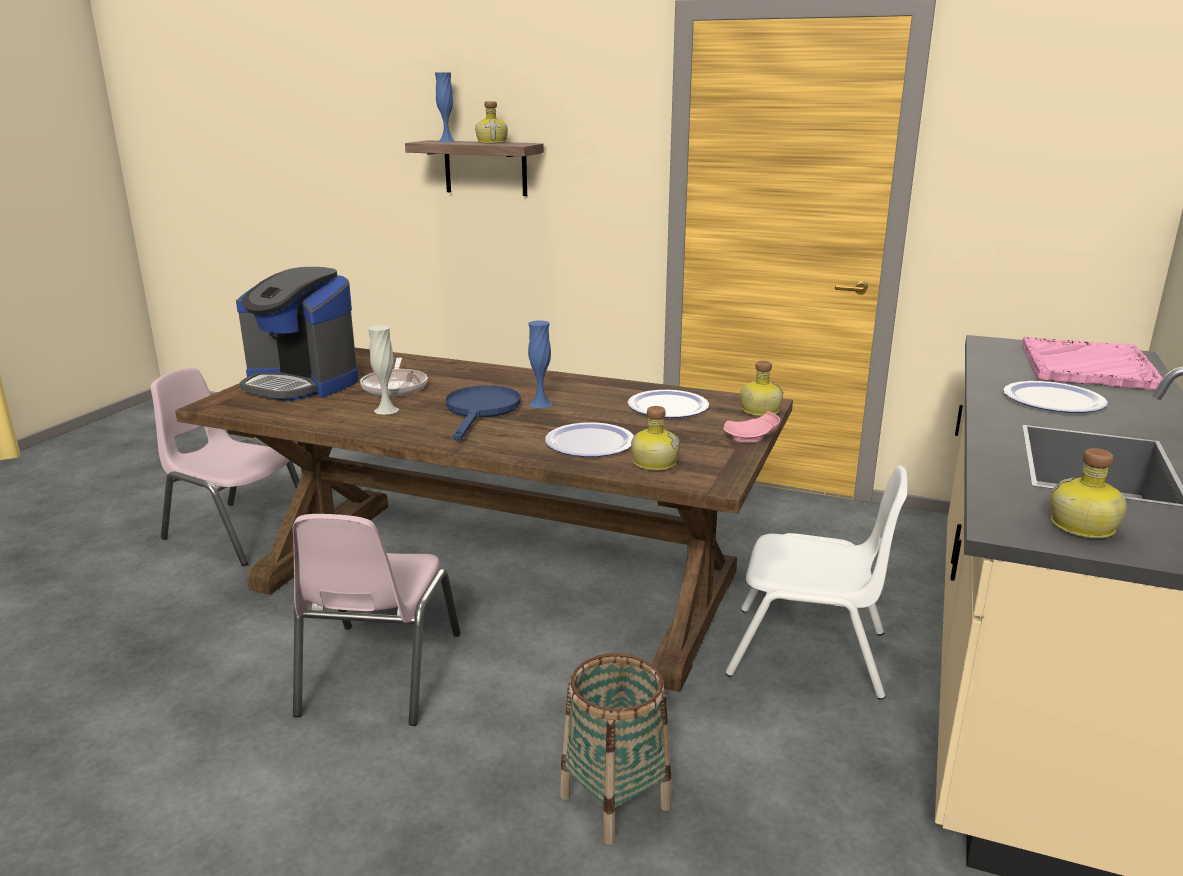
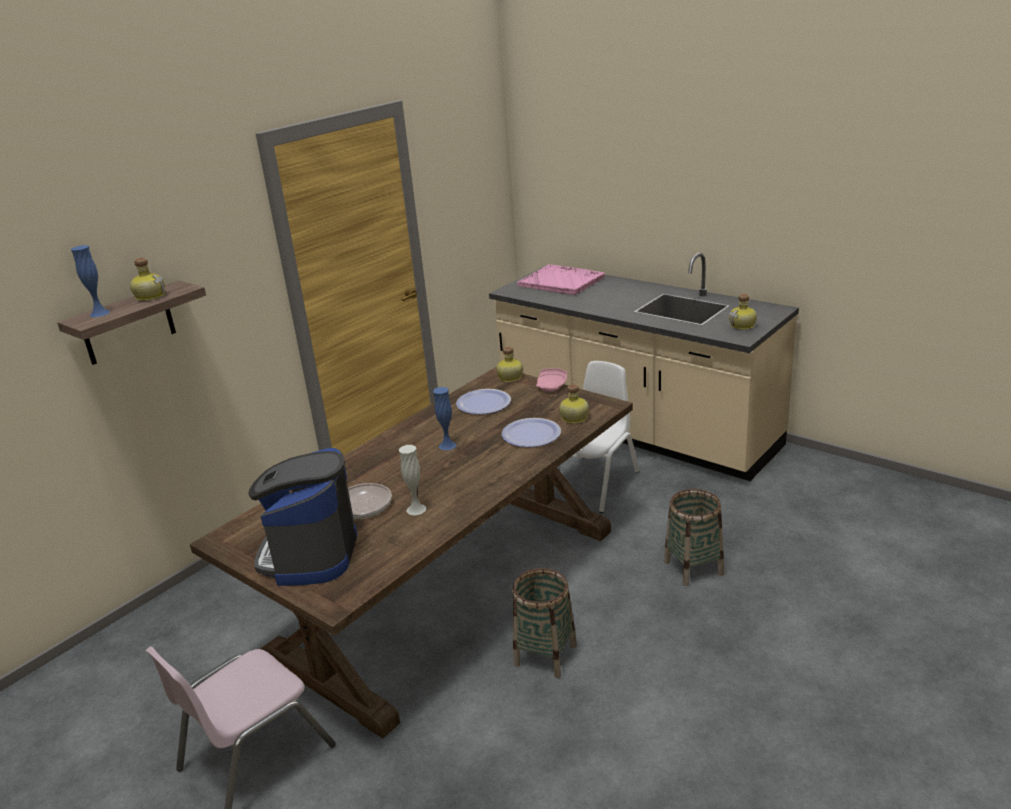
camera: 70 degrees left, 5 degrees up
coffee machine [236,267,359,401] -> coffee machine turned 135 degrees clockwise [248,448,357,586]
pink chair [293,514,460,726] -> basket [512,568,577,678]
blue frying pan [445,385,521,440] -> none
plate [1003,381,1108,413] -> none

